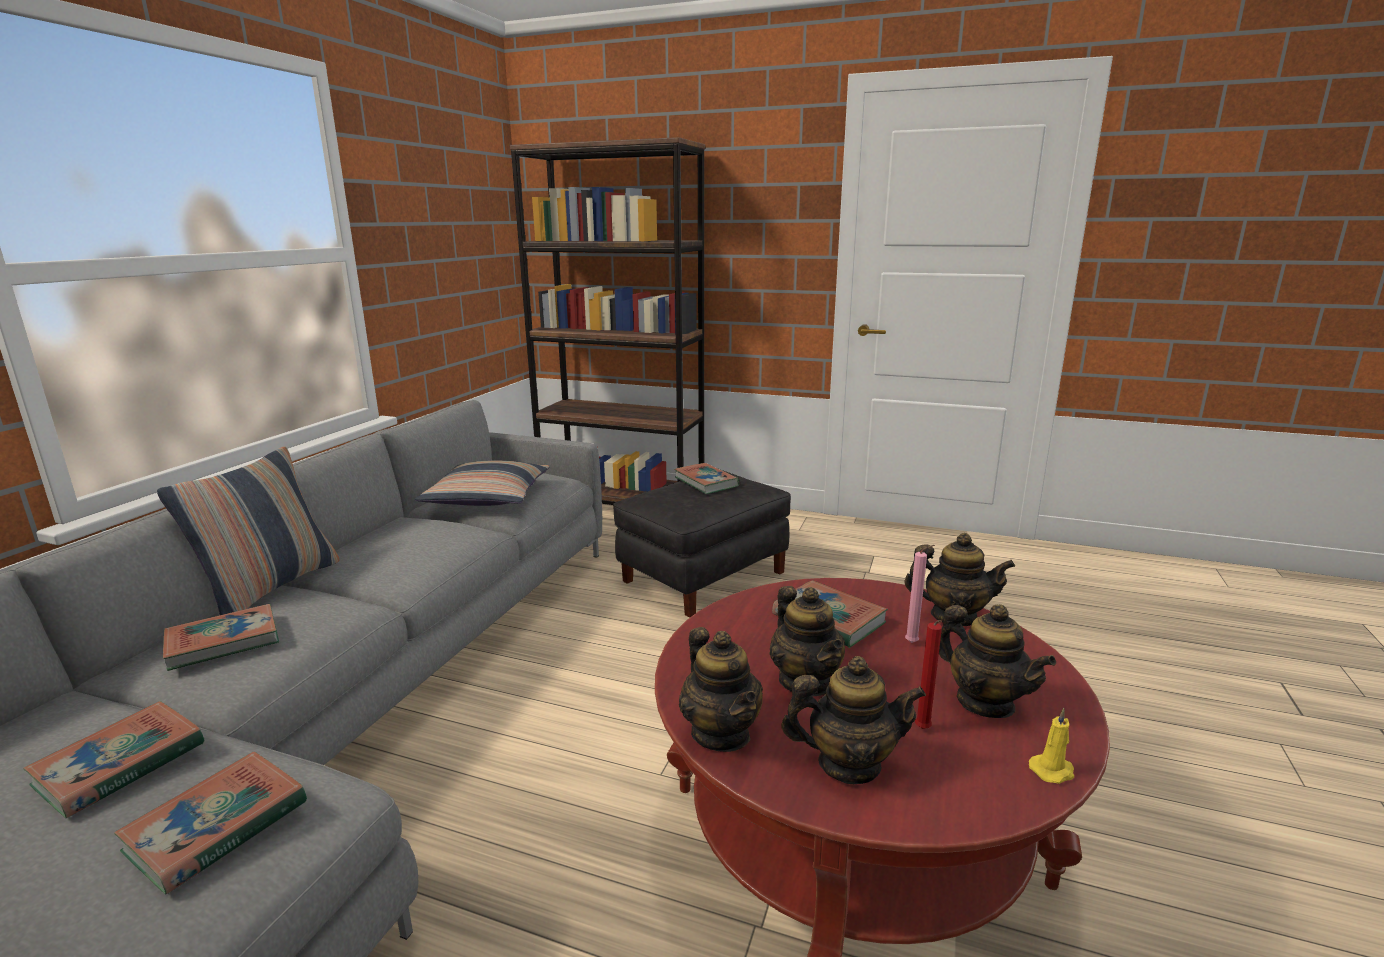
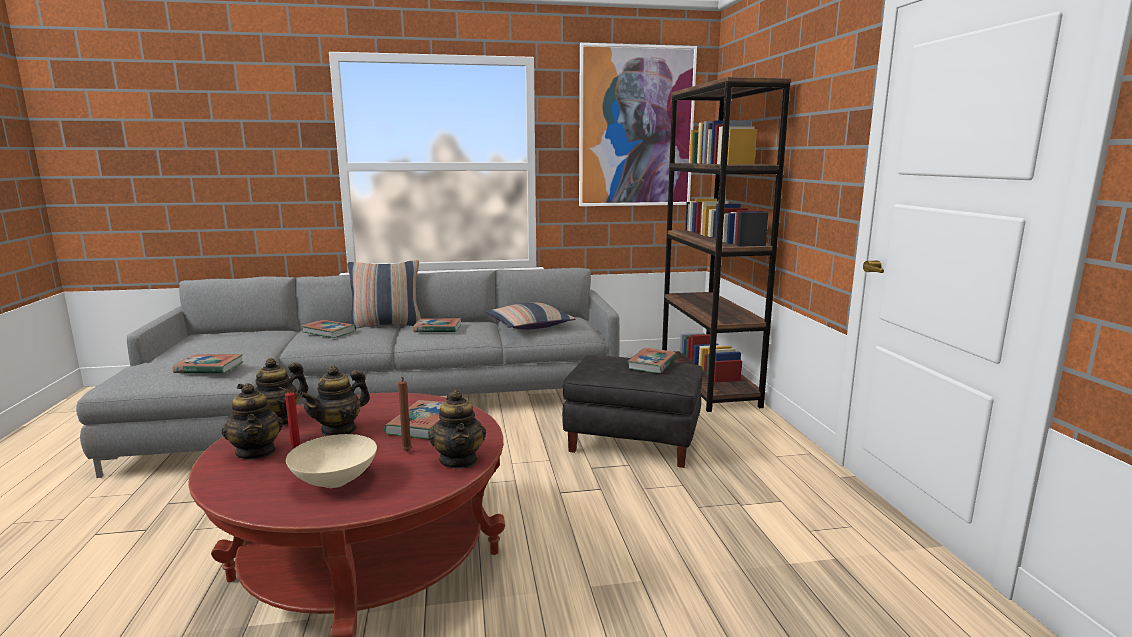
camera: 60 degrees right, 5 degrees down
book [23,701,204,818] -> book moved to [413,318,461,333]
pink candle [905,545,935,643] -> brown candle [398,377,412,451]
teapot [939,604,1056,718] -> beige bowl [286,434,377,488]
yellow candle [1029,708,1074,784] -> none
none -> picture [579,43,697,206]

